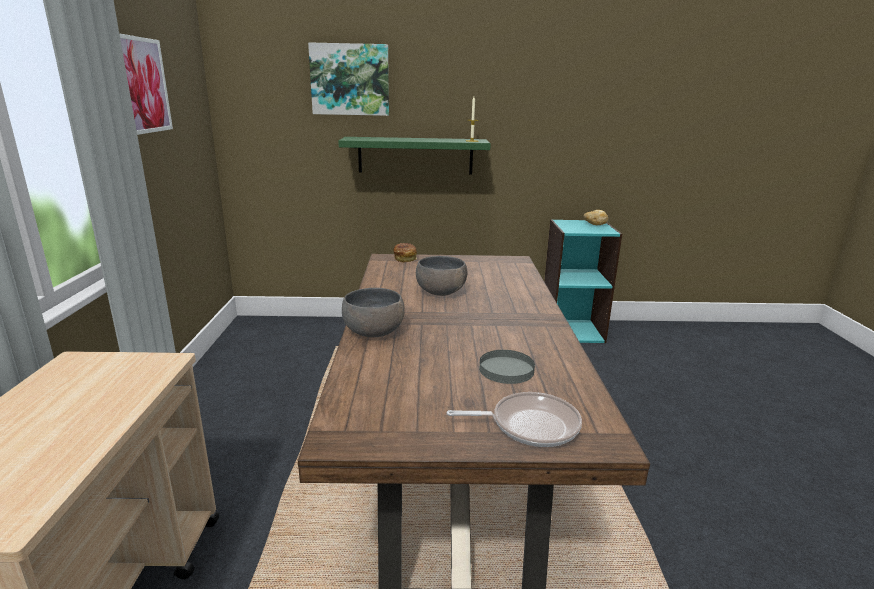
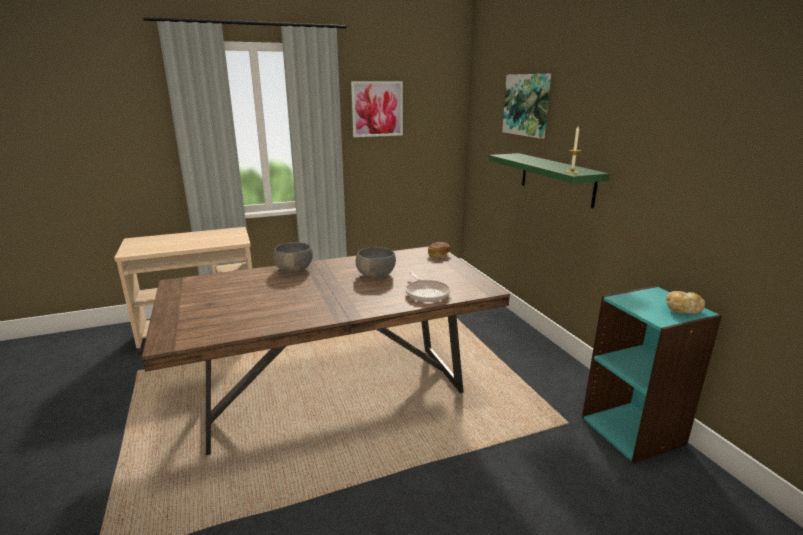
camera: 70 degrees right, 0 degrees up
frying pan [447,392,582,447] -> frying pan moved to [406,272,450,302]
grey plate [479,350,535,384] -> none

